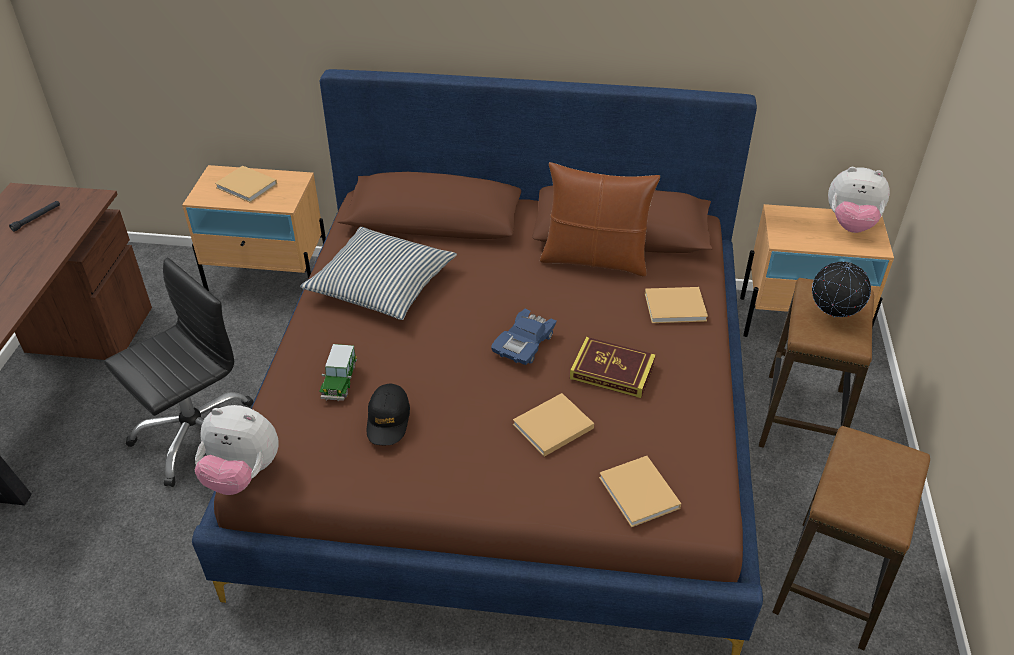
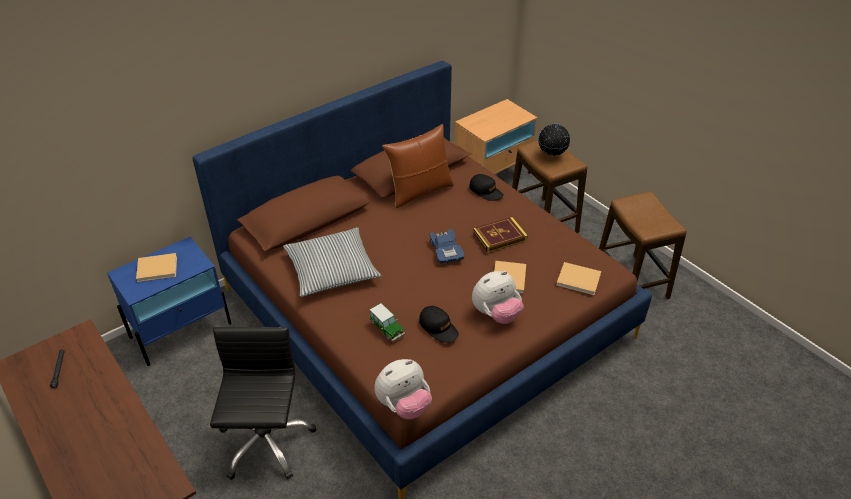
camera: 45 degrees left, 0 degrees up
beige nightstand [182,165,326,291] -> blue nightstand [107,237,232,366]
beige book [645,287,708,323] -> black cap [469,174,504,201]
plush toy [828,167,890,233] -> plush toy moved to [472,271,524,324]

